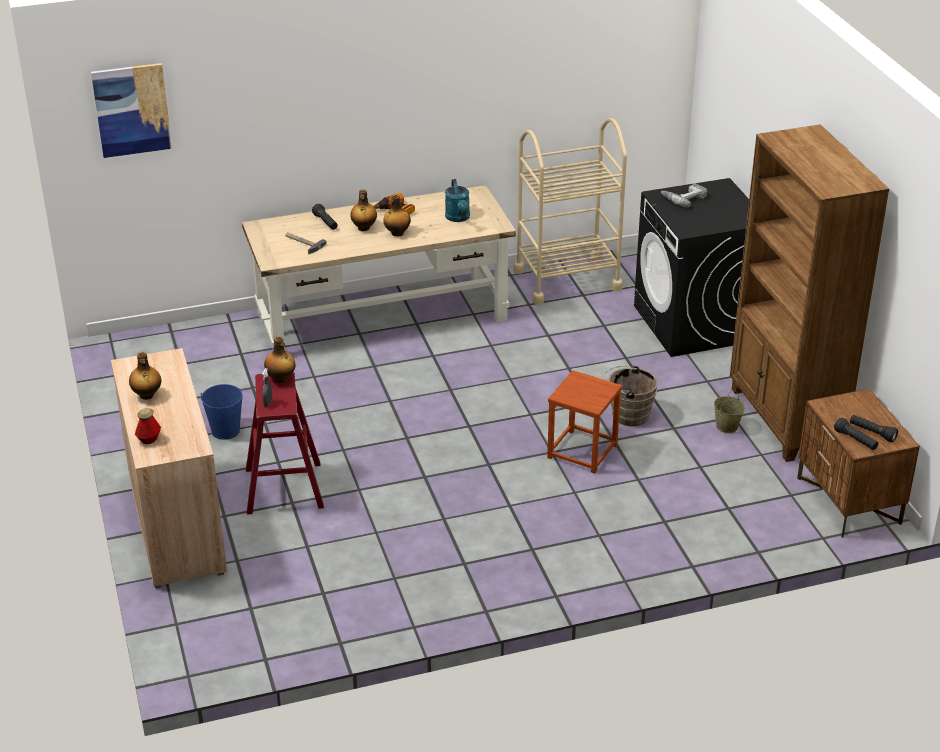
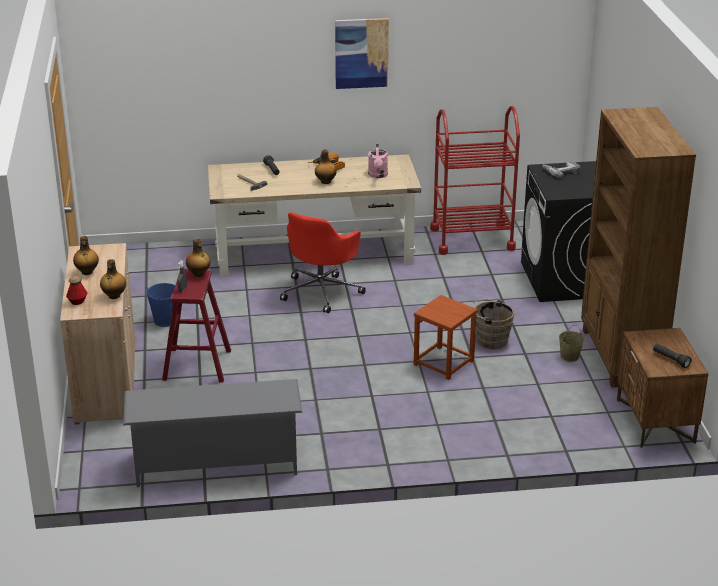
camera: 10 degrees right, 5 degrees down
picture [91,63,172,158] -> picture moved to [335,18,389,89]
bottle [350,190,377,231] -> bottle moved to [100,259,126,299]
turquoise watering can [445,179,470,222] -> pink watering can [368,144,388,178]
beige cart [514,118,627,305] -> red cart [430,106,520,255]
black flashlight [834,418,878,450] -> none
none -> grey shoe rack [123,379,302,487]
none -> red office chair [280,212,366,313]

